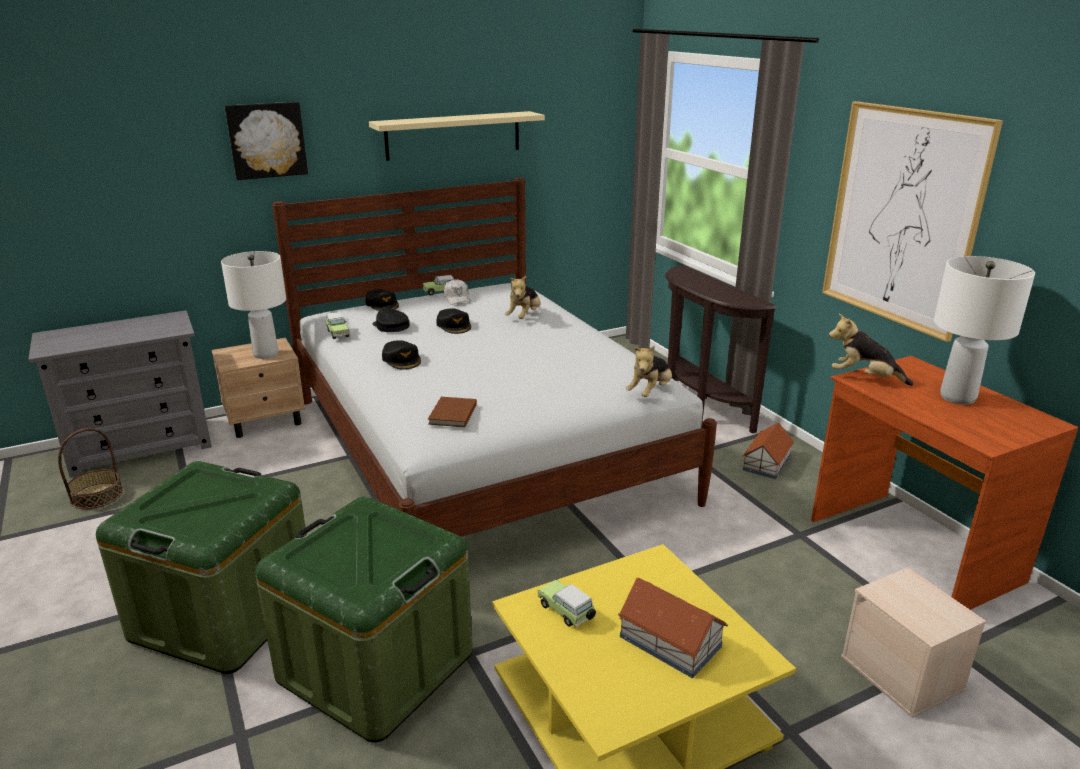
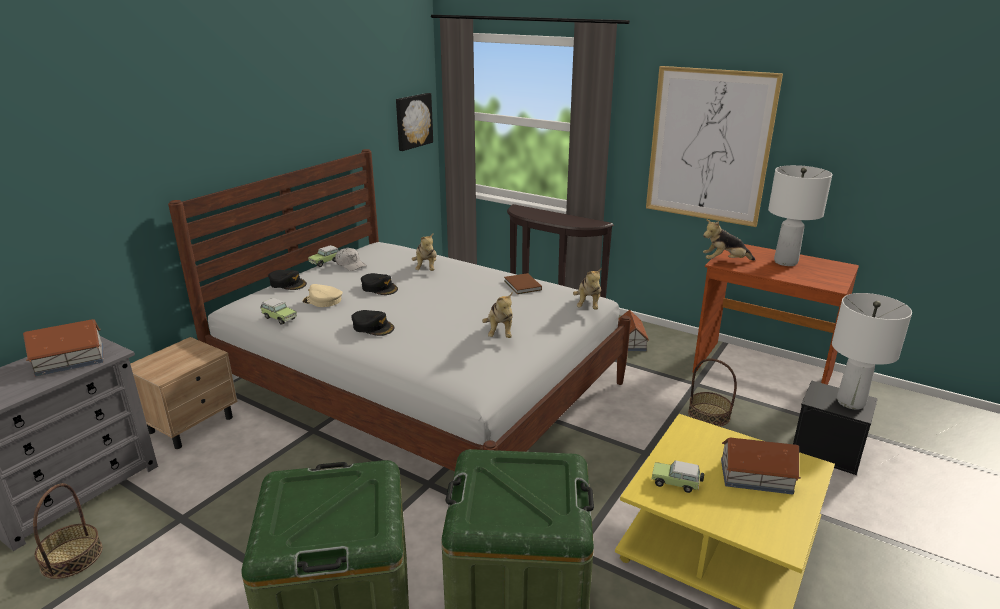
camera: 30 degrees left, 0 degrees up
white table lamp [221,251,286,359] -> white table lamp moved to [832,293,912,410]
picture [225,102,308,180] -> picture moved to [396,93,433,151]
beige shelf [369,111,545,161] -> none
black cap [372,307,410,332] -> beige cap [302,284,343,307]
brown book [428,397,477,427] -> brown book moved to [504,273,542,294]
beige storage box [841,568,986,718] -> black storage box [793,380,878,475]
none -> toy house [23,319,104,377]
none -> plush toy [482,292,513,338]
none -> basket [688,358,737,427]

